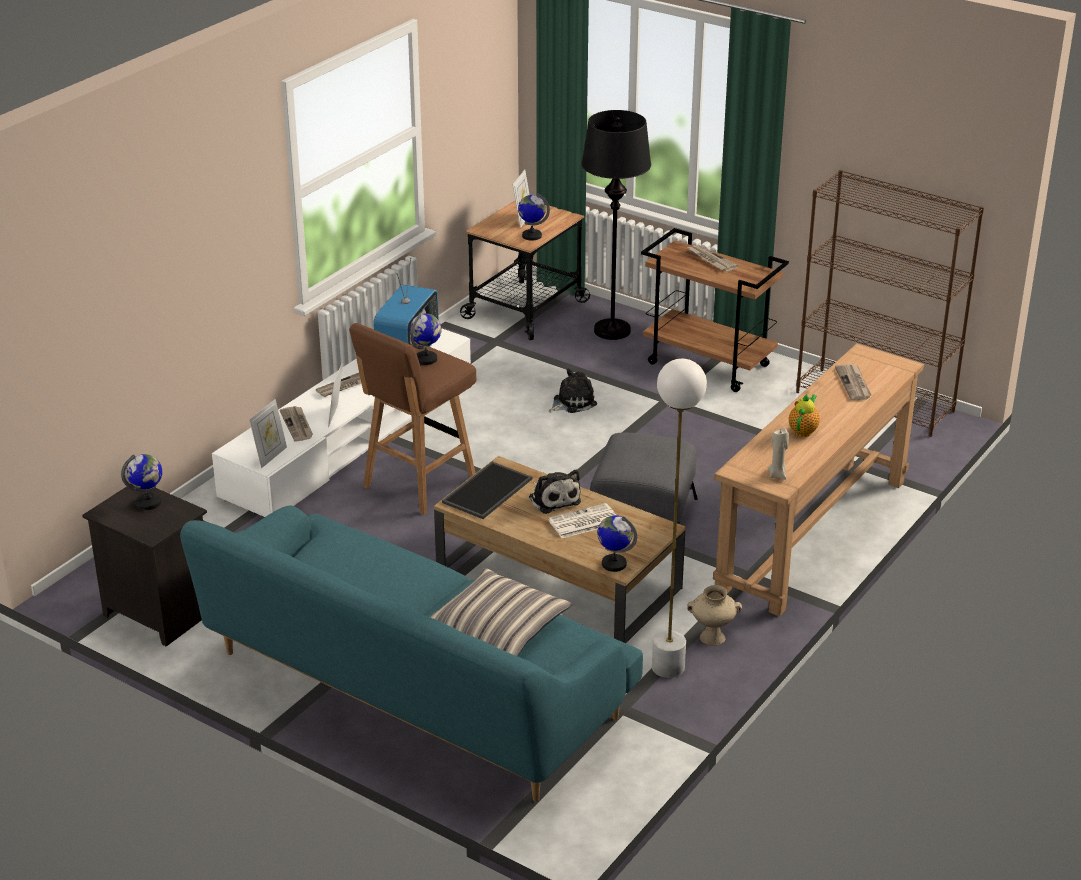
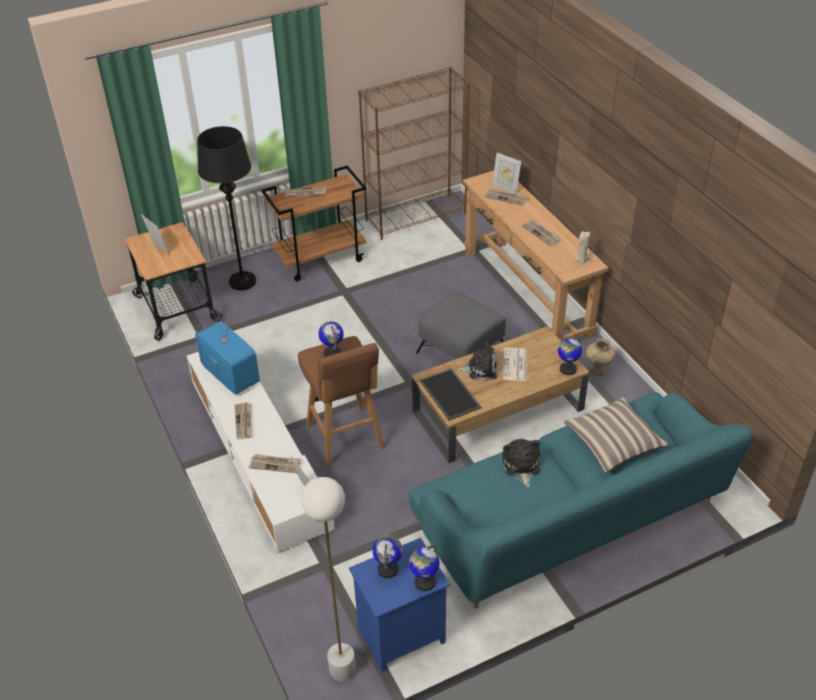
camera: 60 degrees left, 10 degrees up
black nightstand [82,484,207,647] -> blue nightstand [349,538,450,672]
picture frame [328,361,343,427] -> picture frame moved to [492,153,521,194]
globe [518,194,550,241] -> globe moved to [409,545,440,591]
plush toy [549,368,597,413] -> plush toy moved to [502,439,540,487]
white floor lamp [652,358,707,678] -> white floor lamp moved to [301,477,356,681]
teapot [789,394,820,437] -> newspaper [522,220,561,246]

